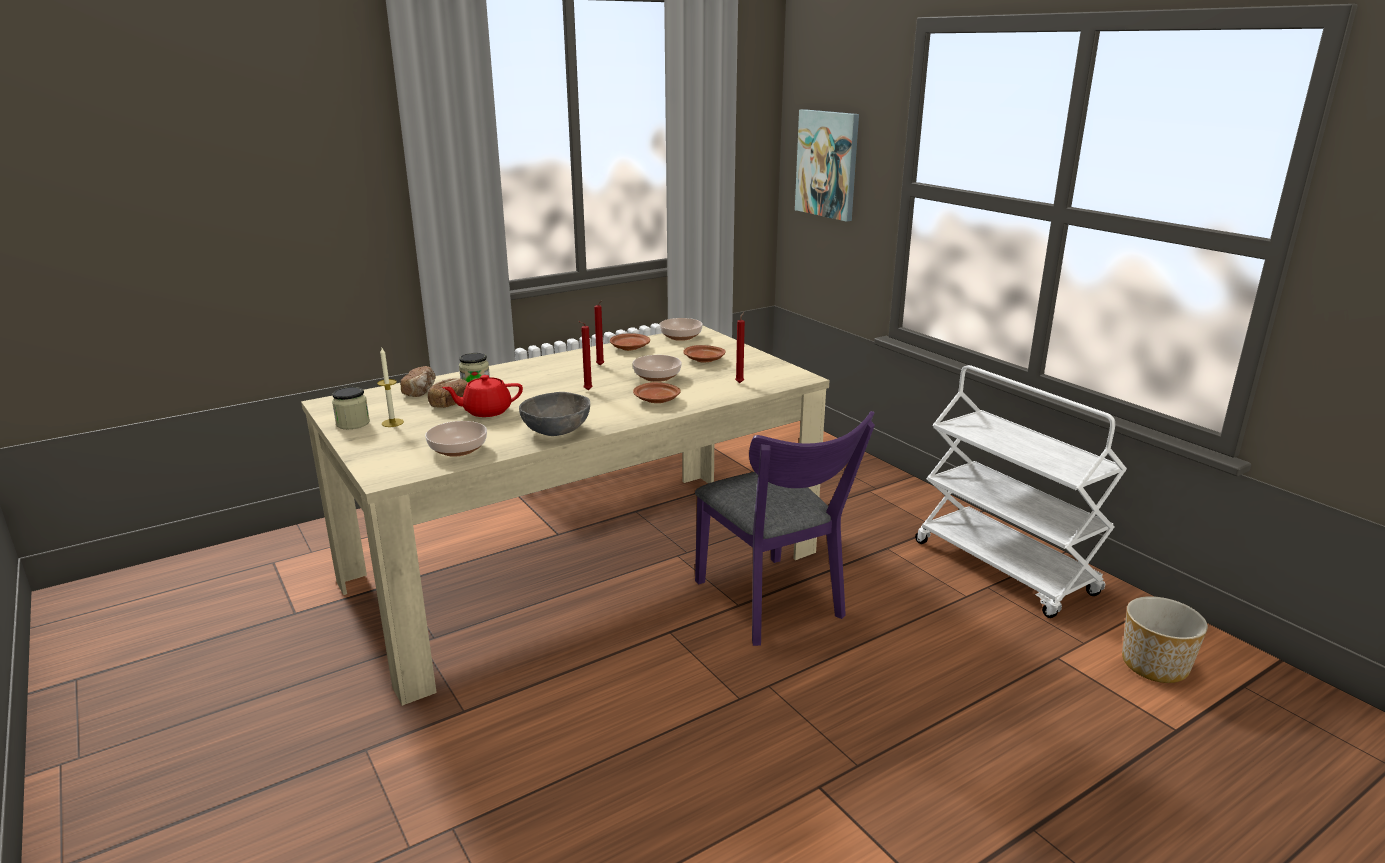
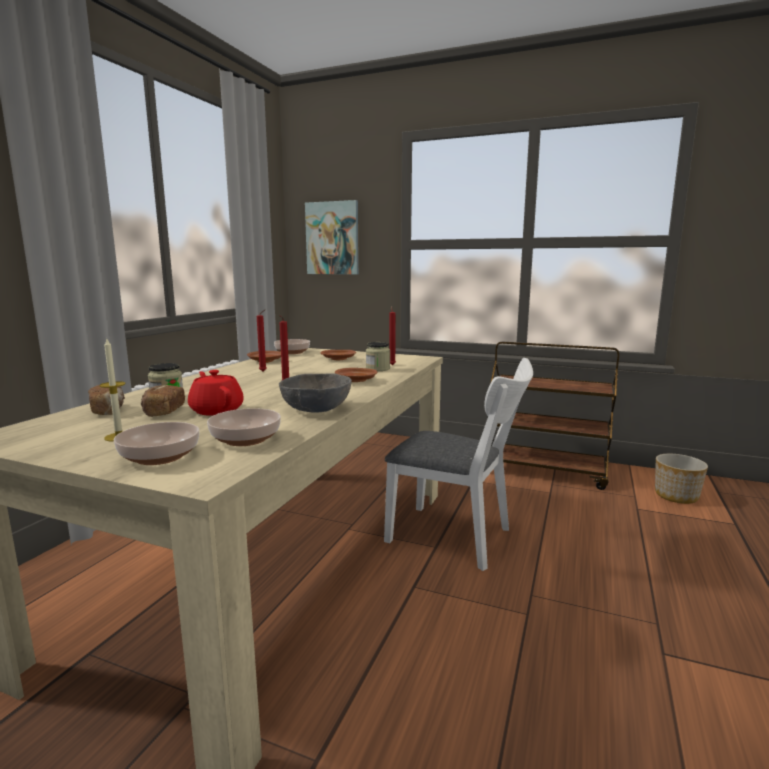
camera: 35 degrees left, 10 degrees down
jar [332,387,370,429] -> jar moved to [366,342,390,371]
red teapot [442,375,523,417] -> red teapot turned 105 degrees clockwise [188,370,244,416]
bowl [632,355,682,382] -> bowl moved to [114,422,199,465]
purple chair [695,411,875,646] -> white chair [384,358,533,571]
white cart [915,365,1127,618] -> brown cart [491,342,619,490]

